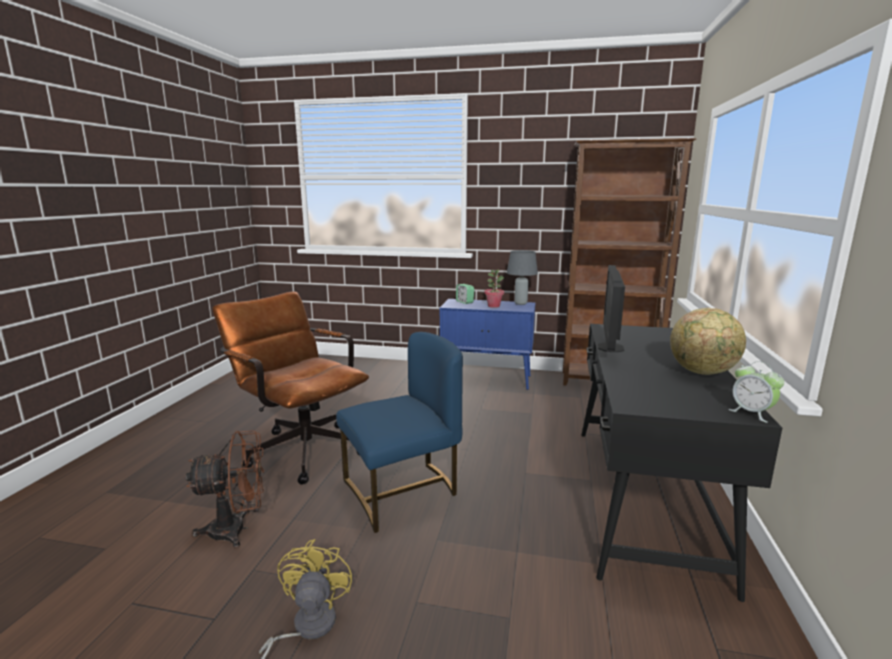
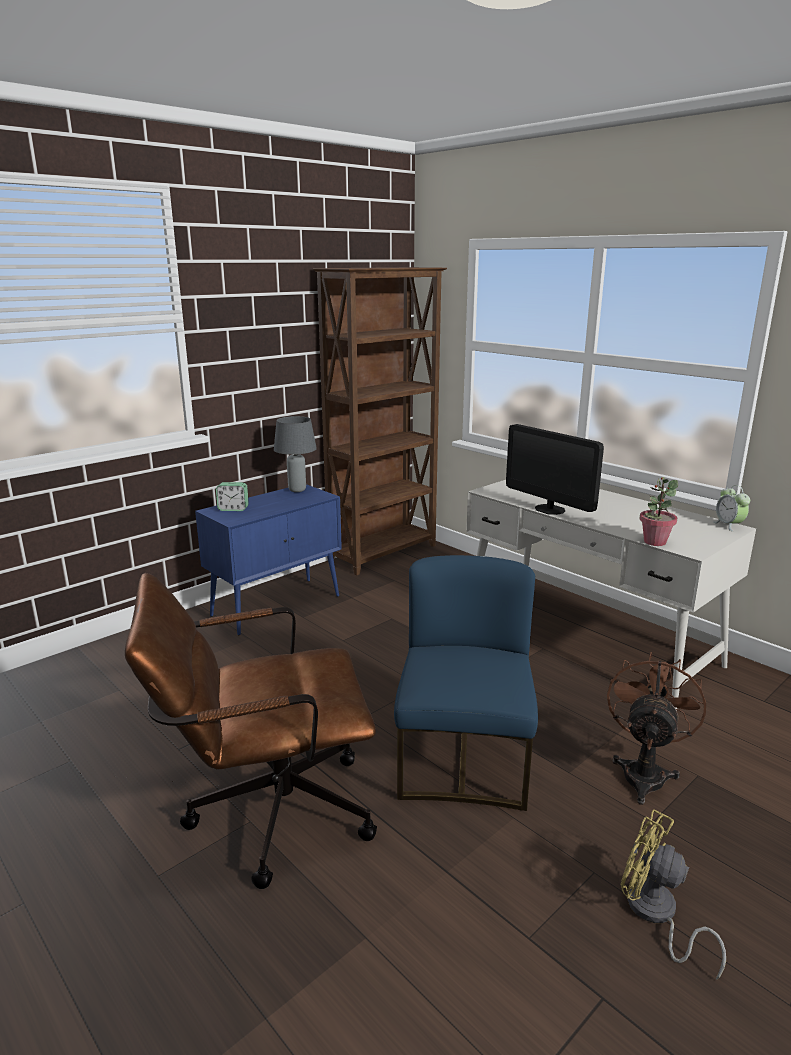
camera: 55 degrees left, 5 degrees up
brown fan [186,430,265,548] -> brown fan moved to [607,652,706,805]
potted plant [484,270,504,308] -> potted plant moved to [640,477,678,546]
black desk [581,324,782,602] -> white desk [466,480,756,711]
globe [670,308,746,375] -> none
alarm clock [728,361,785,423] -> alarm clock turned 75 degrees clockwise [713,485,750,531]

